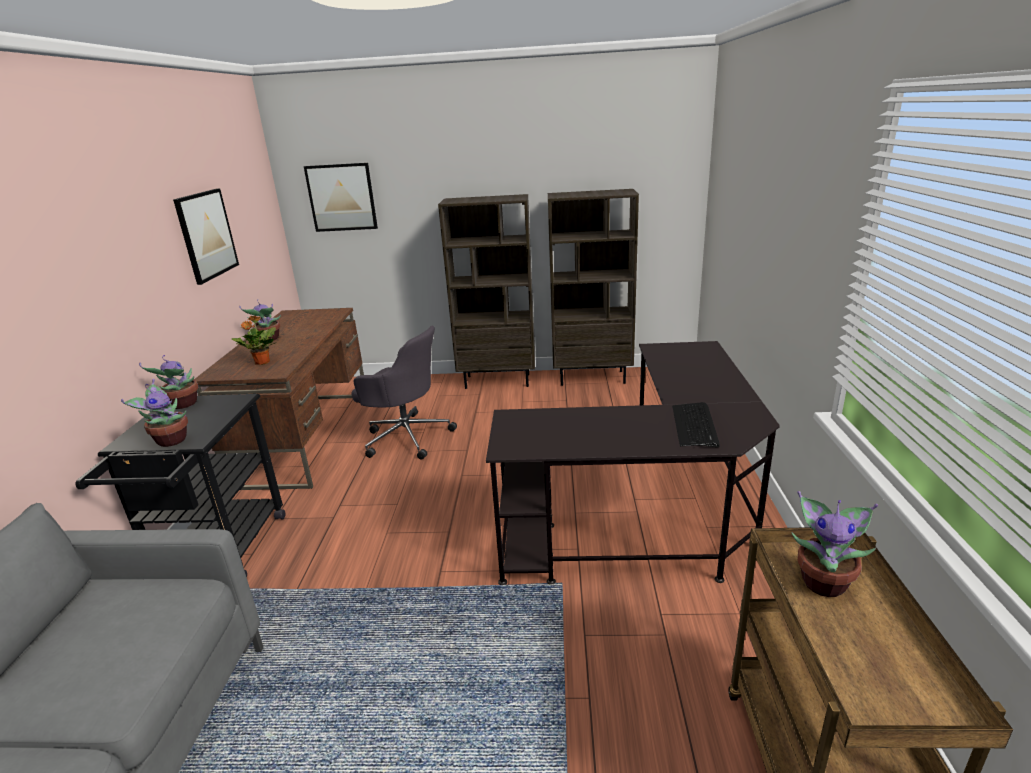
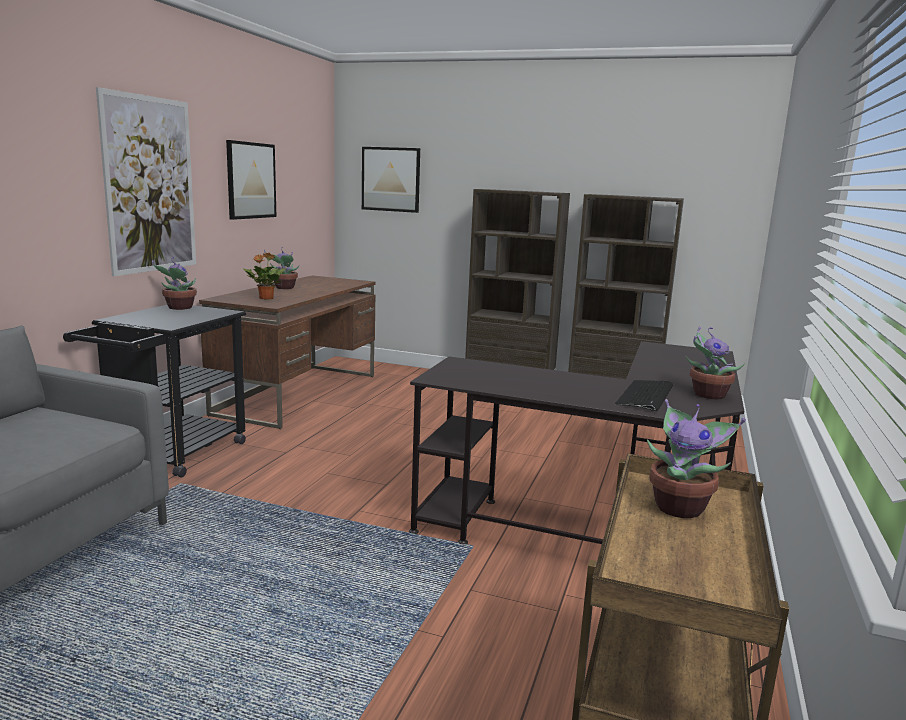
camera: 15 degrees right, 10 degrees down
potted plant [121,379,188,447] -> potted plant moved to [686,327,745,399]
grey office chair [351,326,457,460] -> none
none -> picture [96,87,196,276]

